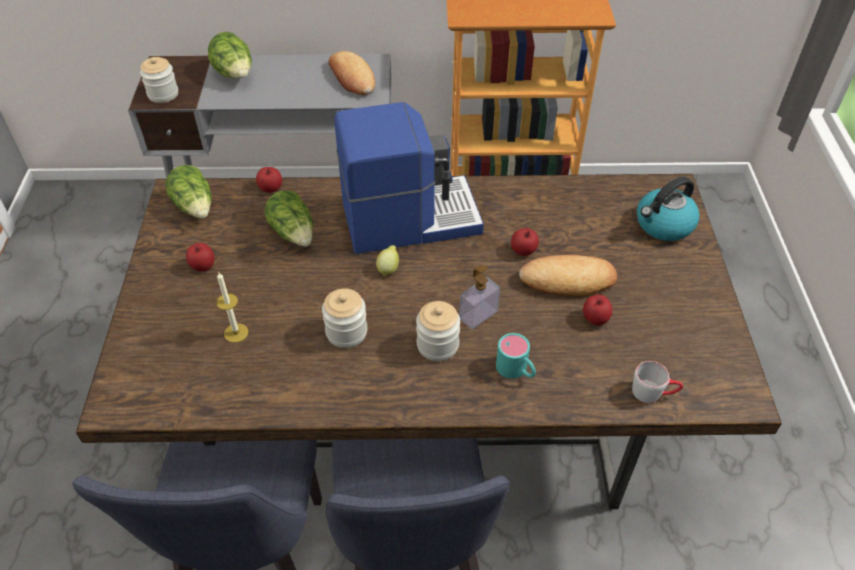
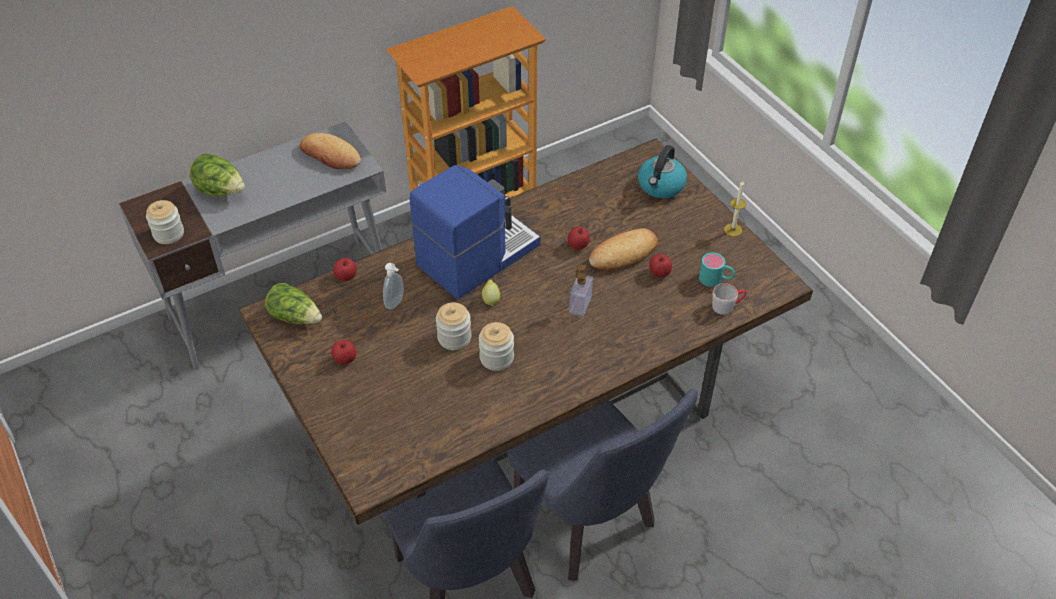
camera: 30 degrees left, 0 degrees up
candle [216,273,248,343] -> candle moved to [724,181,746,236]
lettuce [265,190,313,246] -> soap dispenser [383,263,404,310]
jar [416,301,460,361] -> jar moved to [436,302,471,350]
turquoise mug [496,333,536,379] -> turquoise mug moved to [699,252,735,287]

